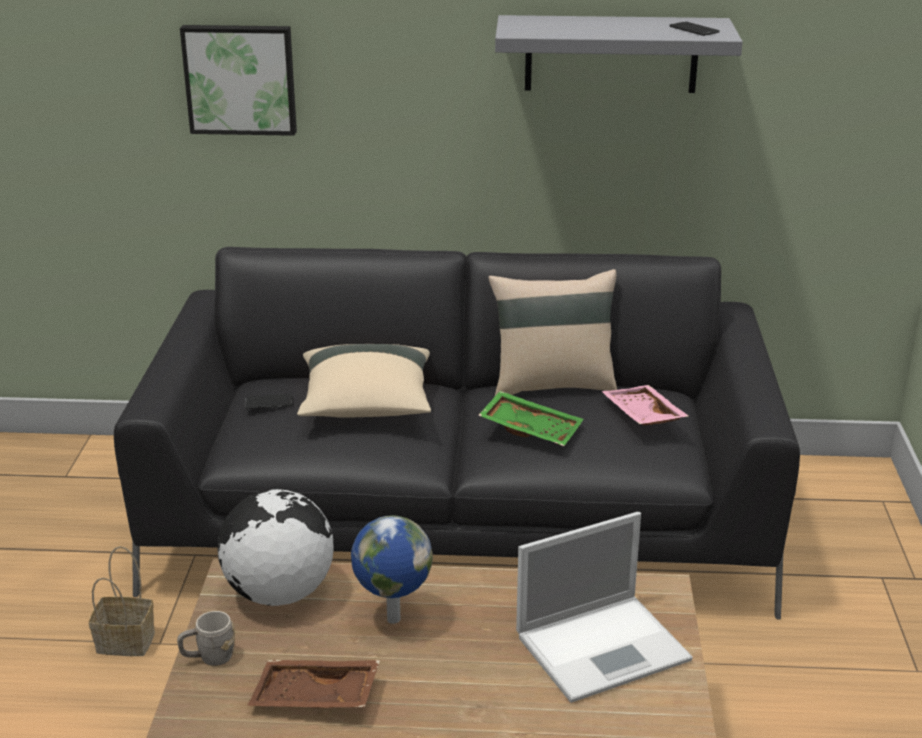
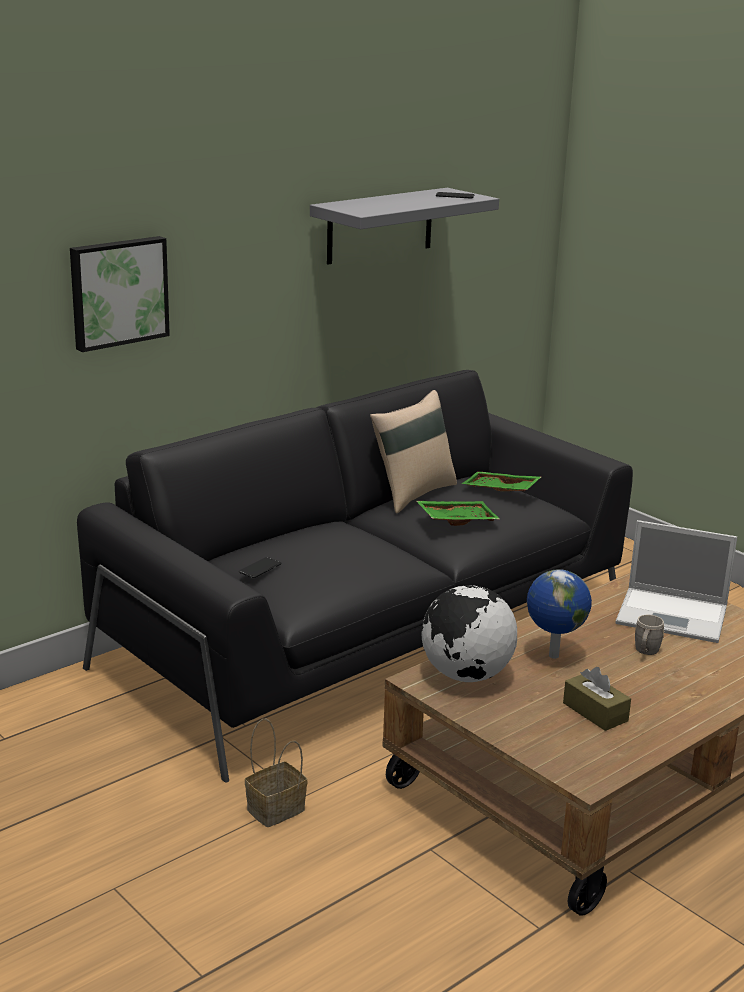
camera: 45 degrees left, 5 degrees down
grey mug [177,611,235,666] -> grey mug moved to [635,615,664,655]
brown tray [247,660,380,709] -> brown tissue box [563,667,631,731]
beige pillow [297,344,431,418] -> none
laptop [516,512,693,703] -> laptop turned 90 degrees clockwise [616,520,737,643]
pink tray [602,385,689,426] -> green tray [461,472,541,491]

